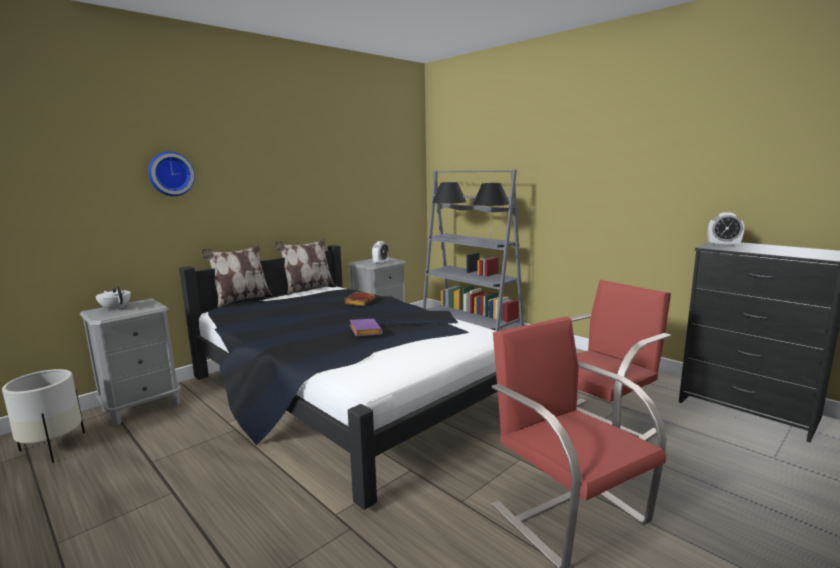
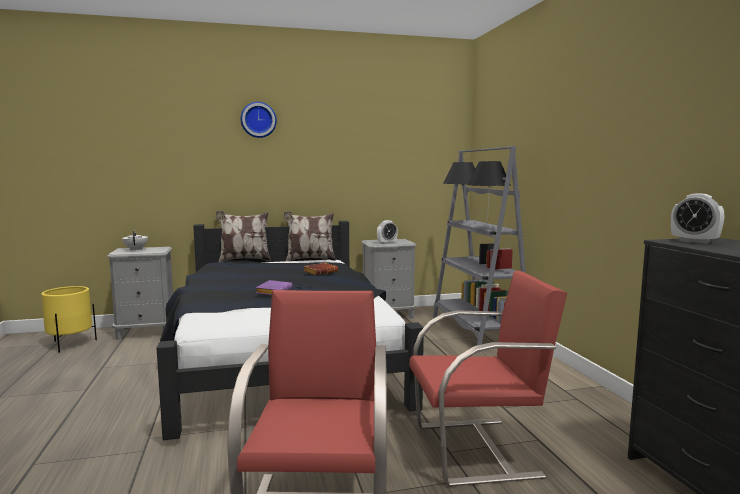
camera: 30 degrees right, 5 degrees down
white planter [2,369,85,463] -> yellow planter [41,286,97,353]
wall clock [148,151,195,196] -> wall clock moved to [241,102,277,138]

